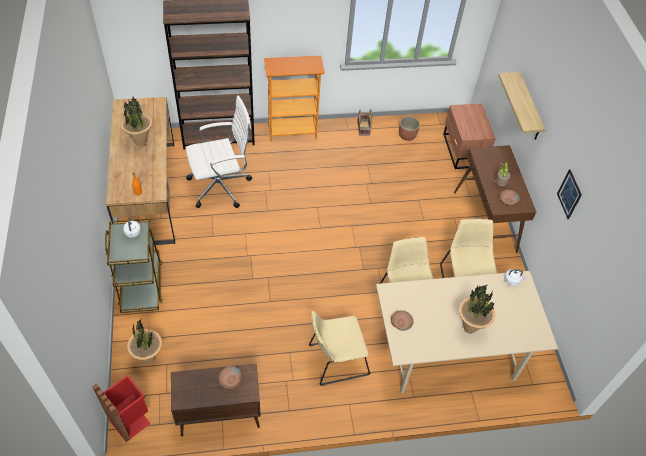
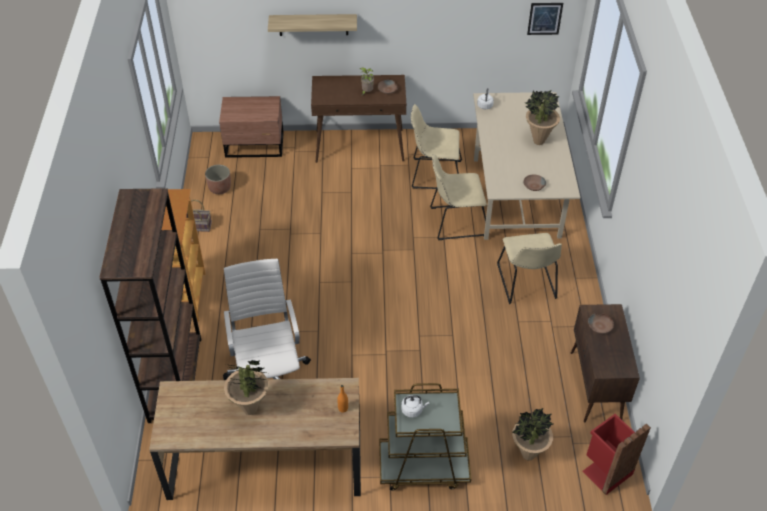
camera: 80 degrees left, 5 degrees down
picture [557,169,582,219] -> picture moved to [527,3,563,35]

